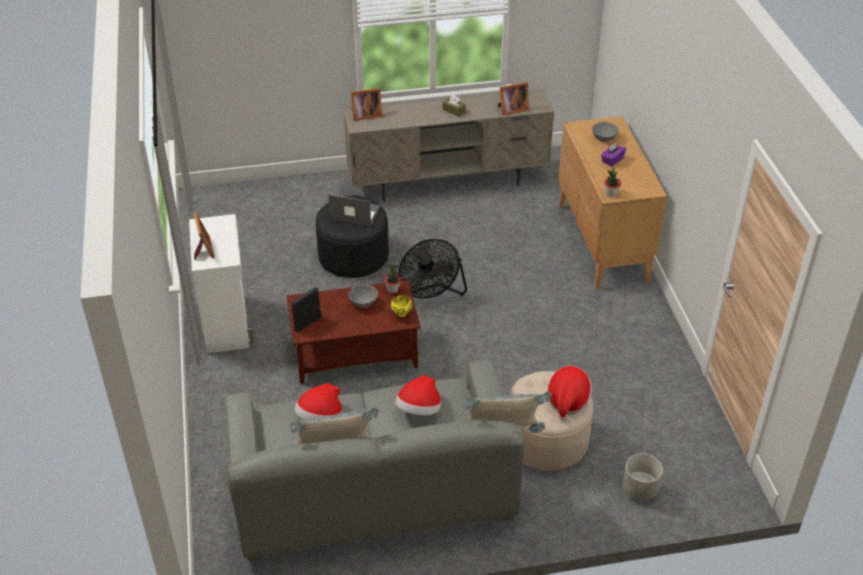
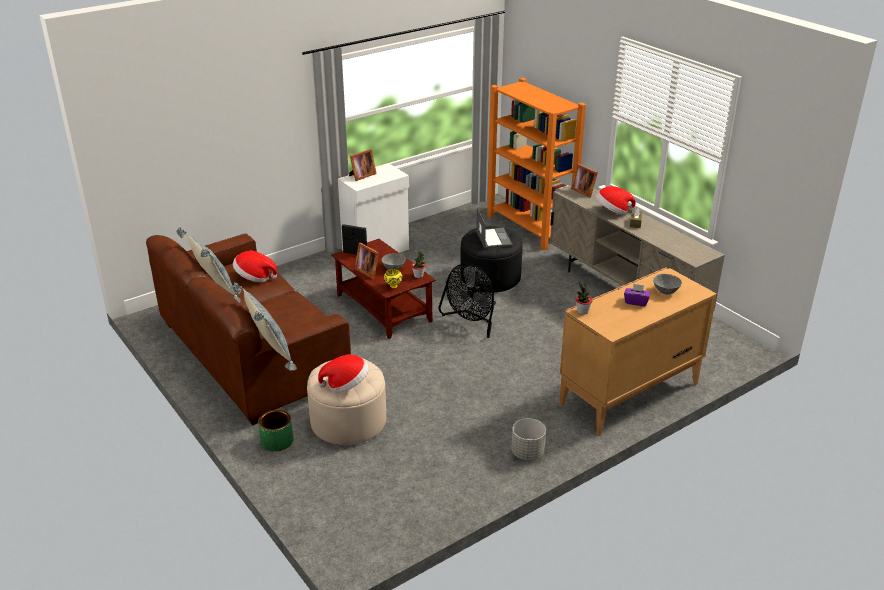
camera: 65 degrees right, 10 degrees down
grey sofa [226,359,524,561] -> brown sofa [146,234,351,425]
hat [395,375,441,415] -> hat moved to [595,186,636,215]
picture frame [498,82,529,116] -> picture frame moved to [355,243,379,279]
grey planter [623,453,663,501] -> grey planter moved to [512,418,546,461]
none -> green planter [258,410,293,452]
none -> orange bookcase [487,78,586,250]

